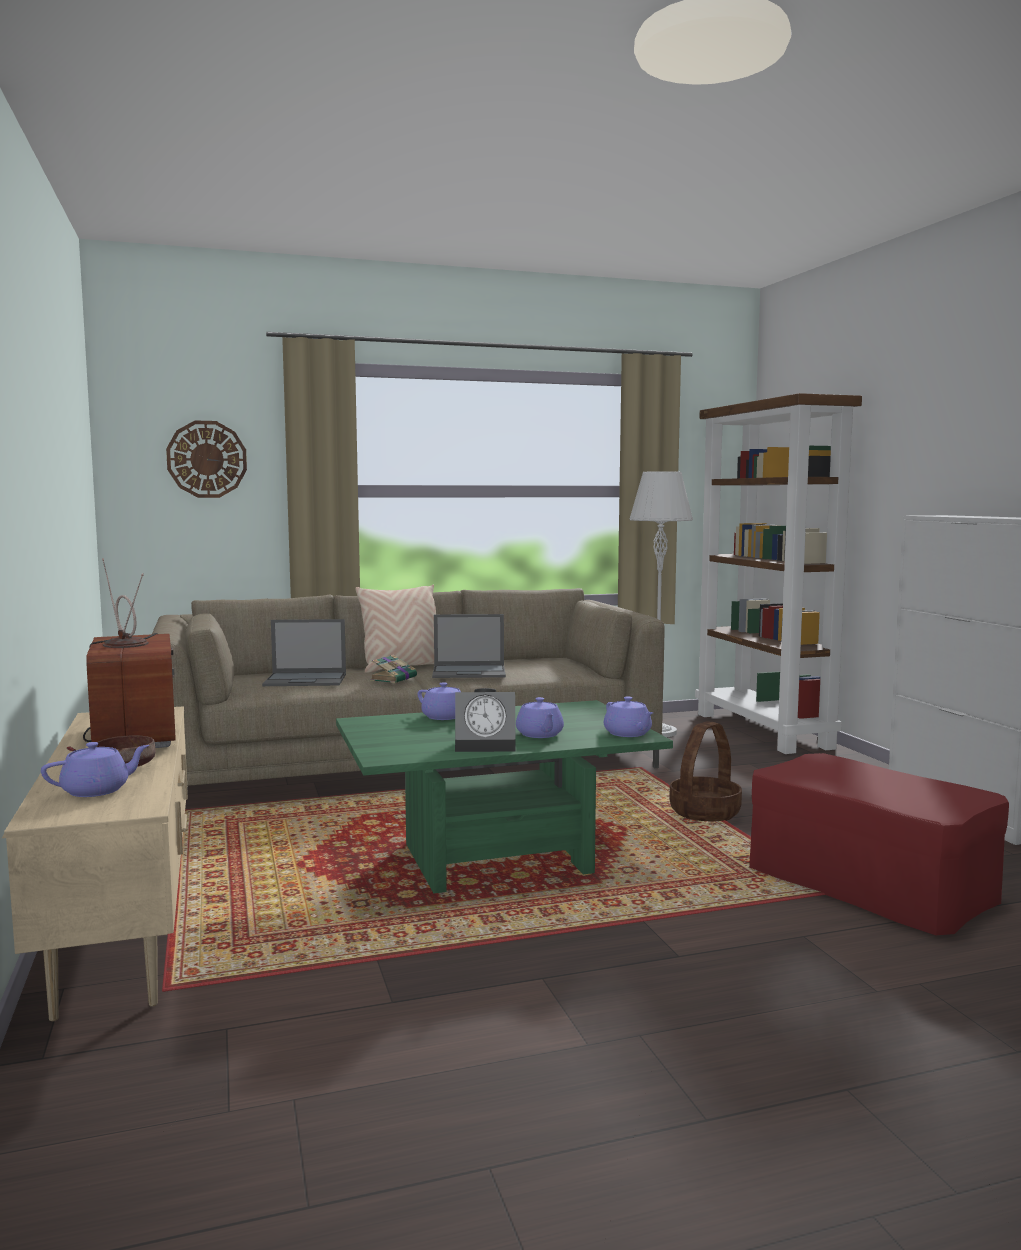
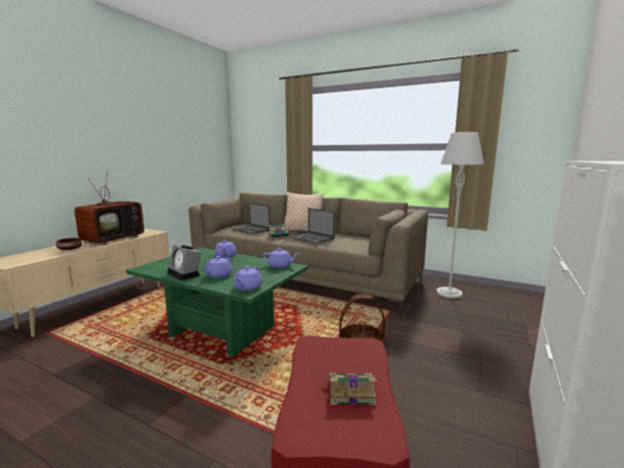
camera: 45 degrees right, 5 degrees up
purple teapot [41,742,149,797] -> purple teapot moved to [263,248,299,269]
wall clock [166,421,247,498] -> none
brown bookcase [695,393,862,754] -> none
none -> book [321,373,377,405]

